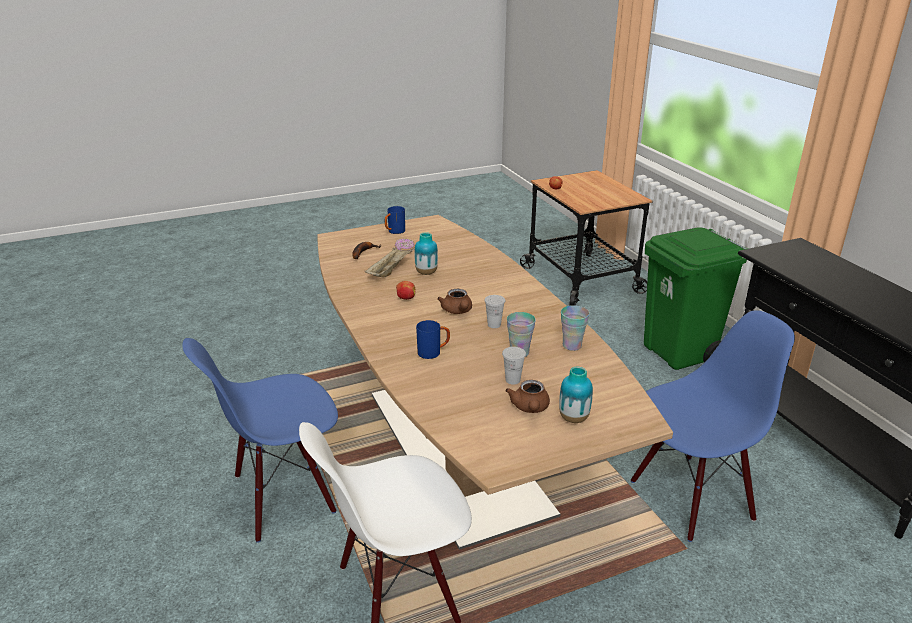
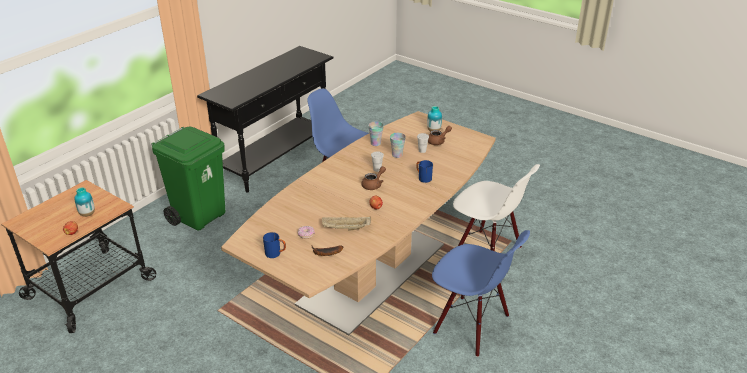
camera: 120 degrees left, 5 degrees up
vase [415,232,438,275] -> vase moved to [74,187,95,217]

